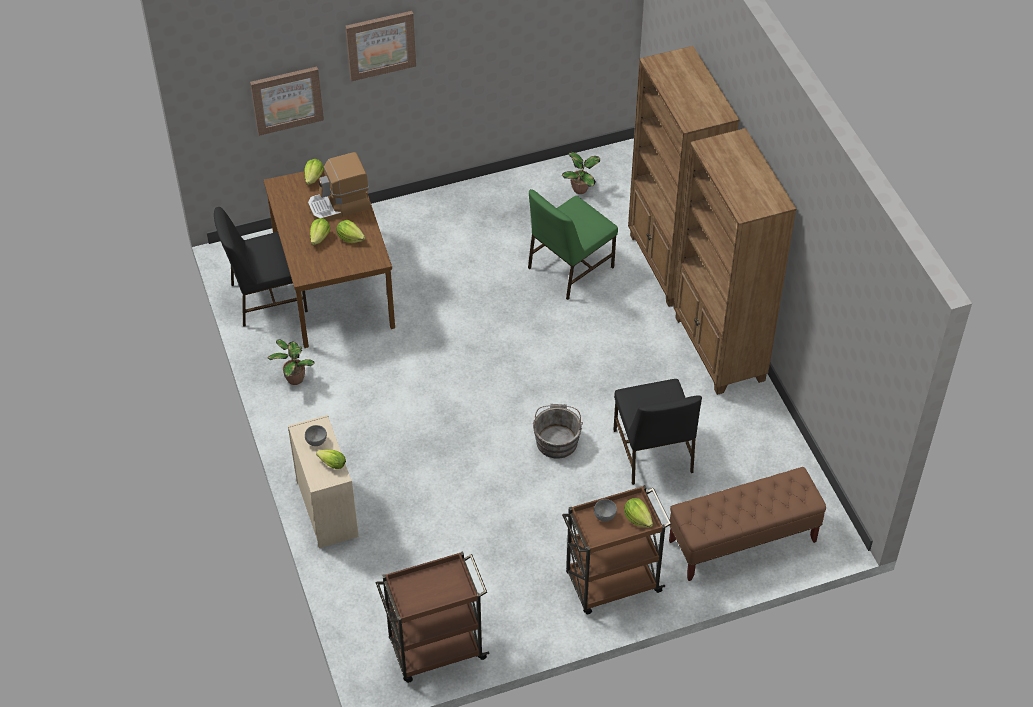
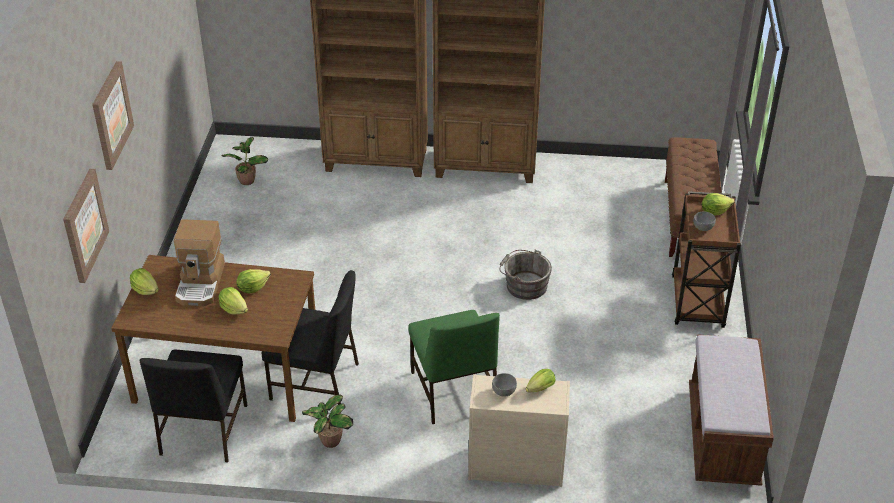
camera: 65 degrees left, 10 degrees down
brown cart [376,552,490,683] -> brown bench [689,334,774,486]
green chair [528,189,618,300] -> green chair moved to [408,310,500,424]
black chair [613,379,702,485] -> black chair moved to [262,270,359,405]

